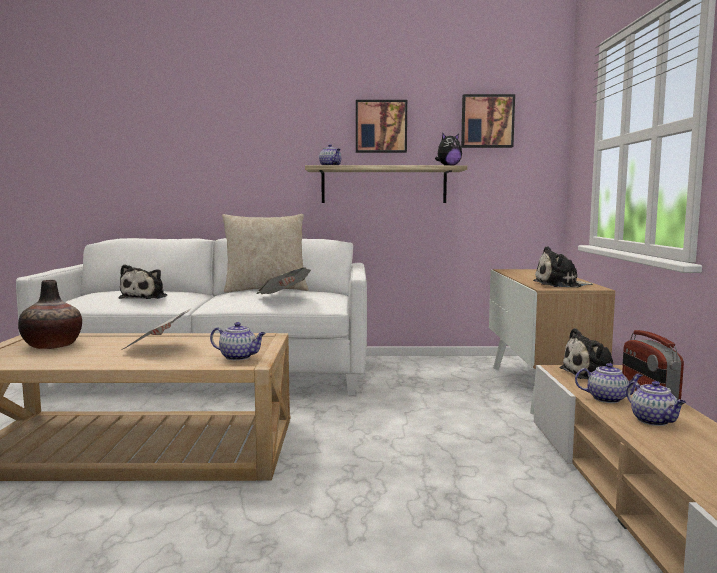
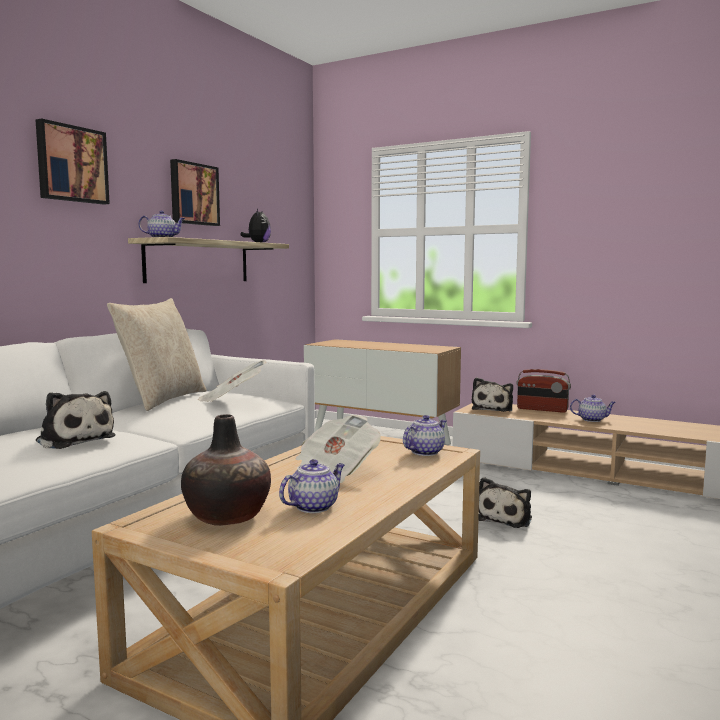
camera: 60 degrees left, 0 degrees up
picture [461,94,515,148] -> picture moved to [36,118,110,205]
plush toy [533,246,593,287] -> plush toy moved to [478,477,532,528]
teapot [575,363,643,403] -> teapot moved to [279,459,345,513]

